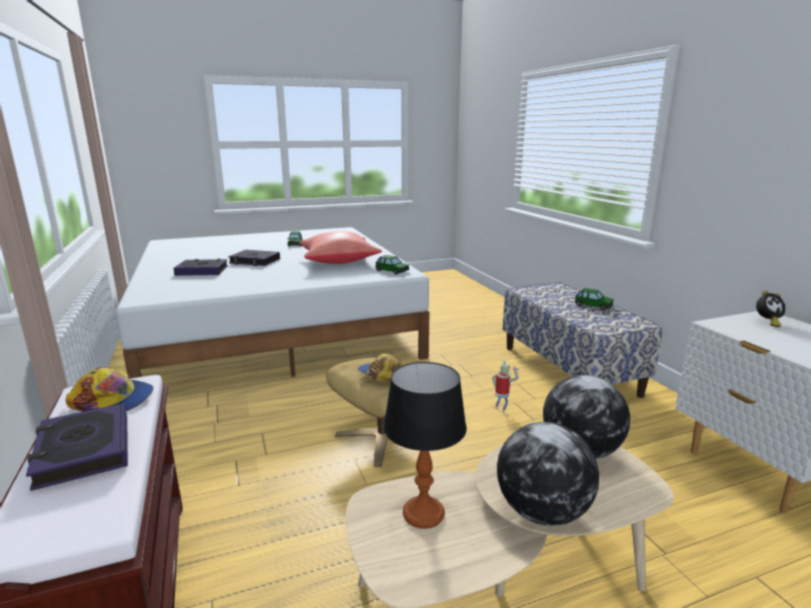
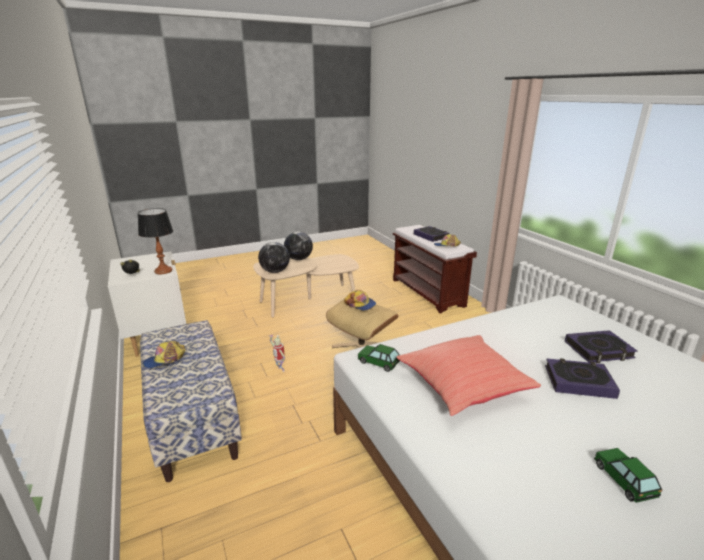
camera: 175 degrees right, 5 degrees up
table lamp [383,362,467,529] -> table lamp moved to [138,208,173,274]
toy car [575,288,614,310] -> cap [143,341,186,368]

